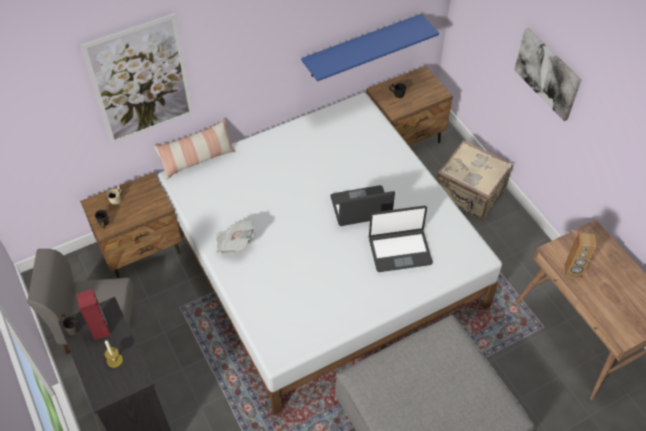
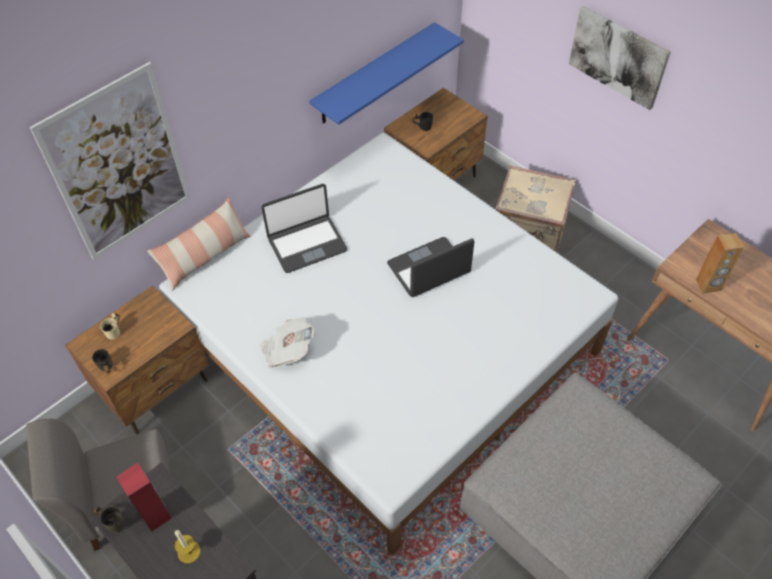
camera: 15 degrees left, 0 degrees up
laptop [369,206,433,272] -> laptop moved to [262,184,347,273]

